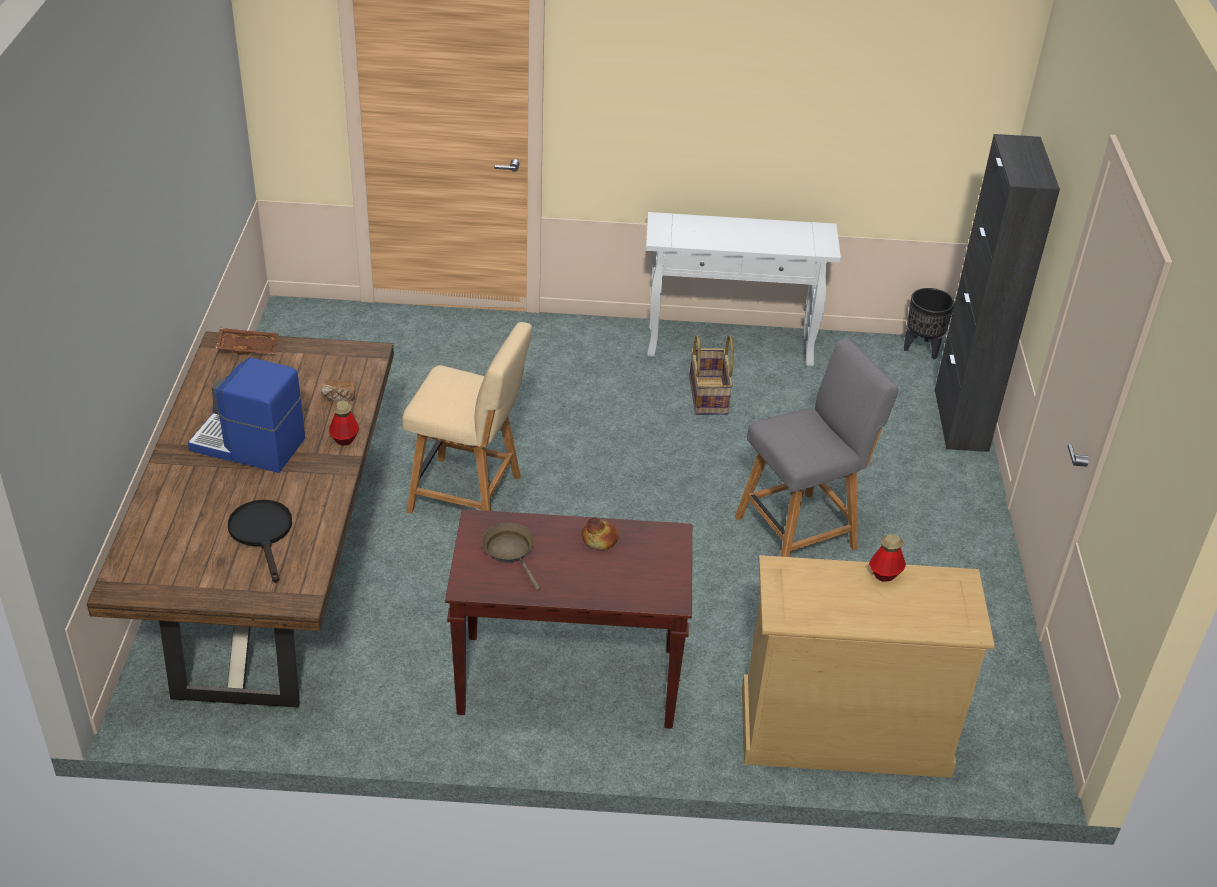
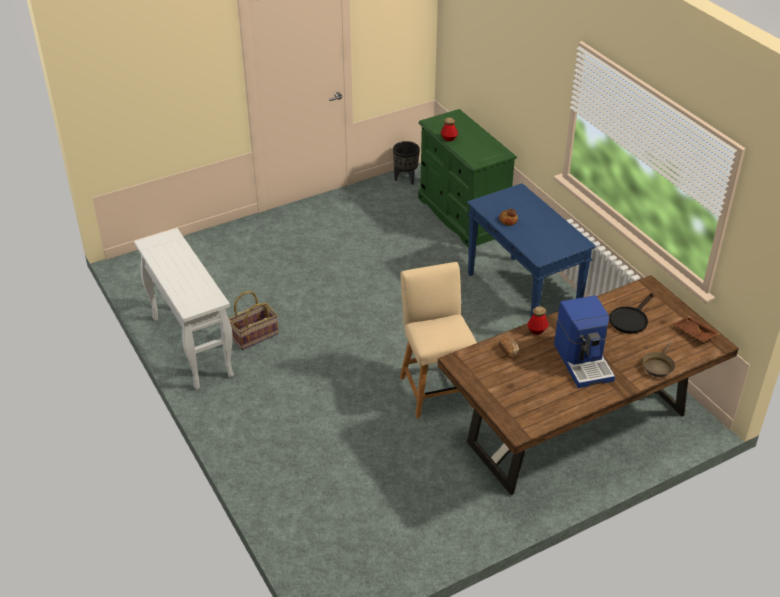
camera: 120 degrees left, 0 degrees up
brown tray [216,328,279,354] -> brown tray moved to [673,316,719,342]
brown console table [445,509,692,729] -> blue console table [467,183,596,318]
brown frying pan [481,523,540,591] -> brown frying pan moved to [642,342,675,377]
grey chair [735,338,898,557] -> none
beige dresser [742,555,995,778] -> green dresser [418,109,517,248]
black planter [904,288,955,359] -> black planter moved to [393,141,420,185]
black cabinet [935,134,1060,452] -> none

